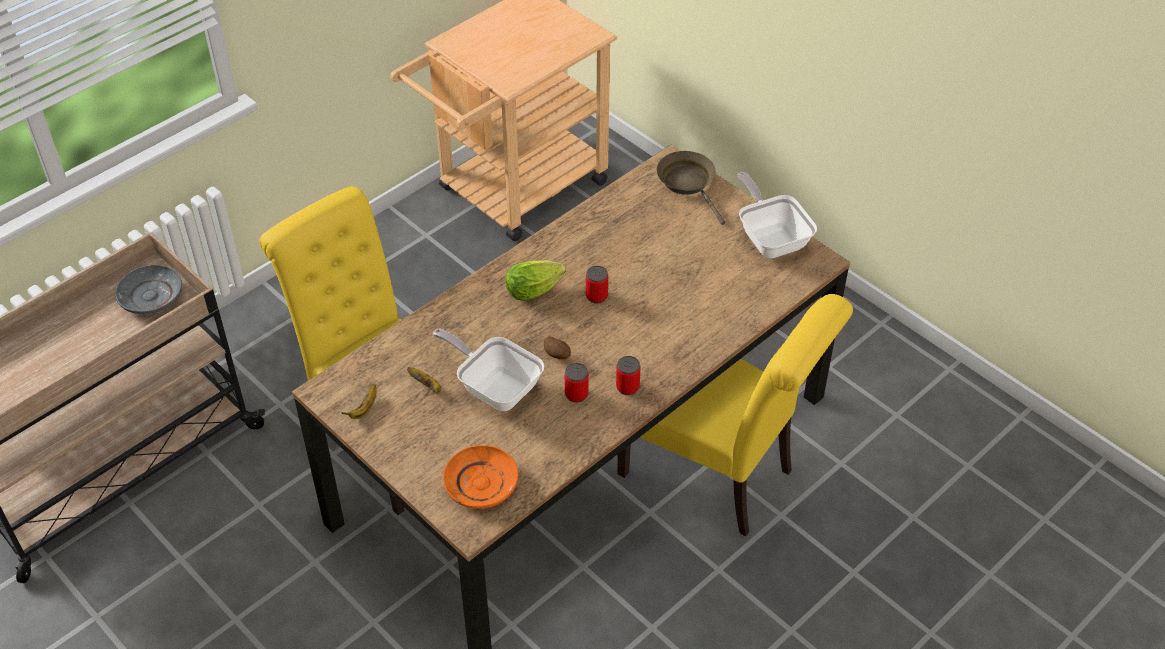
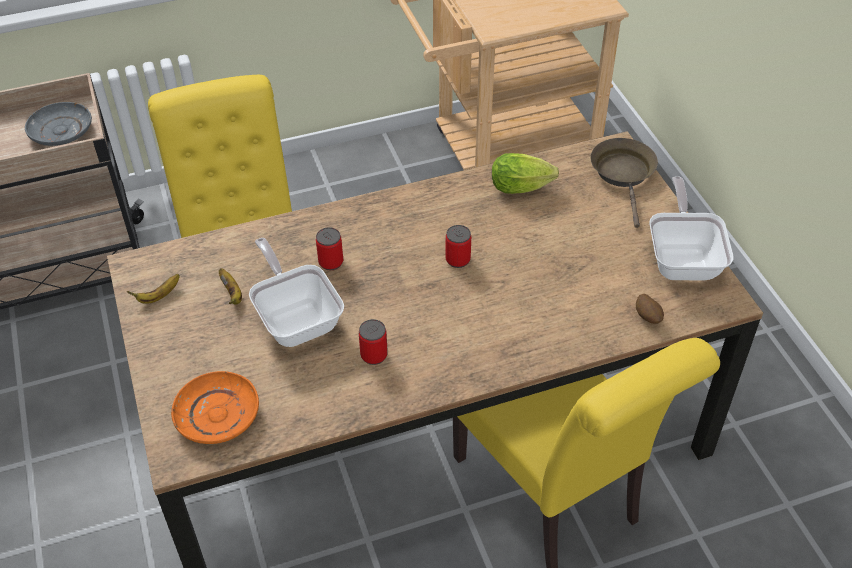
camera: 25 degrees right, 0 degrees up
lettuce [506,260,566,301] -> lettuce moved to [492,153,559,194]
potato [544,337,571,359] -> potato moved to [636,294,664,324]
can [616,356,640,395] -> can moved to [316,227,343,270]

